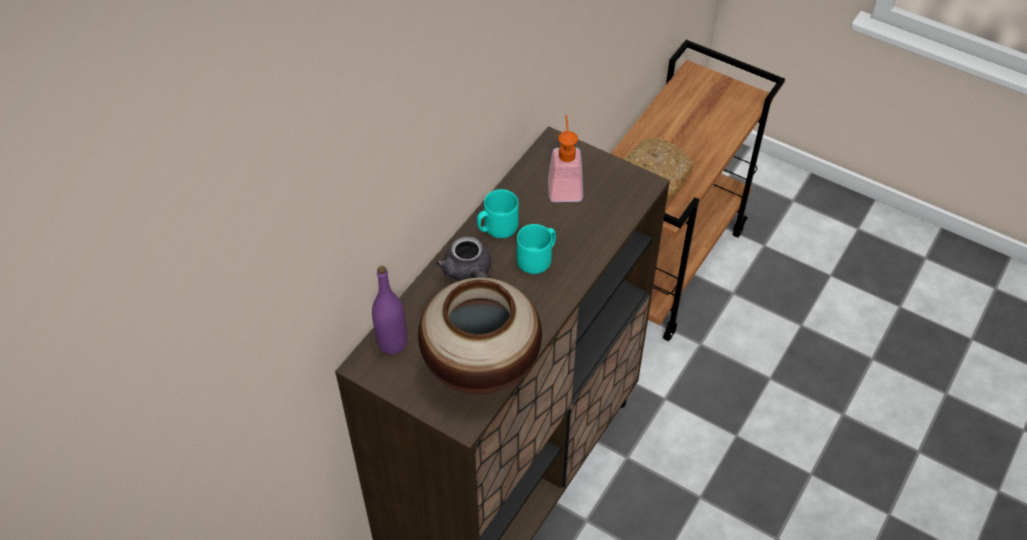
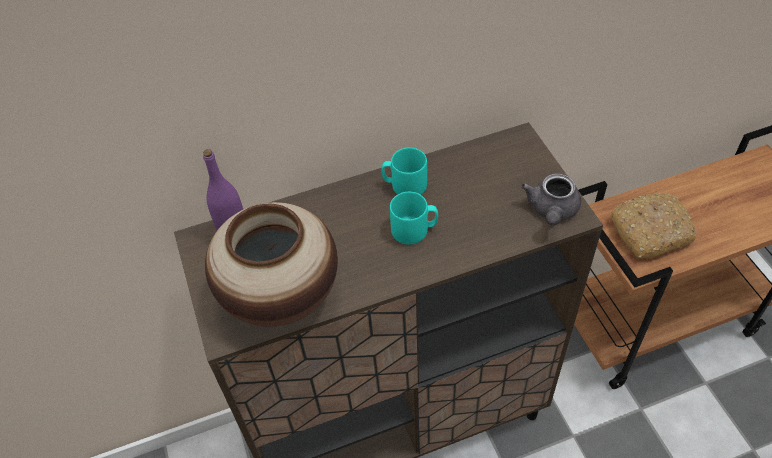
camera: 40 degrees right, 0 degrees up
grey teapot [436,237,491,281] -> grey teapot moved to [521,174,581,226]
soap dispenser [548,115,583,202] -> none

